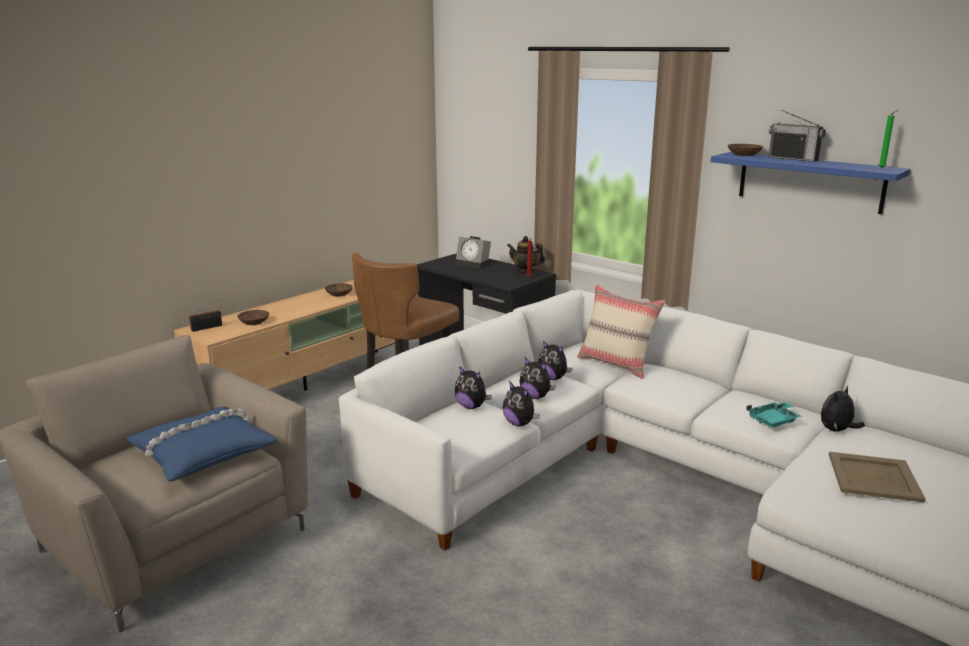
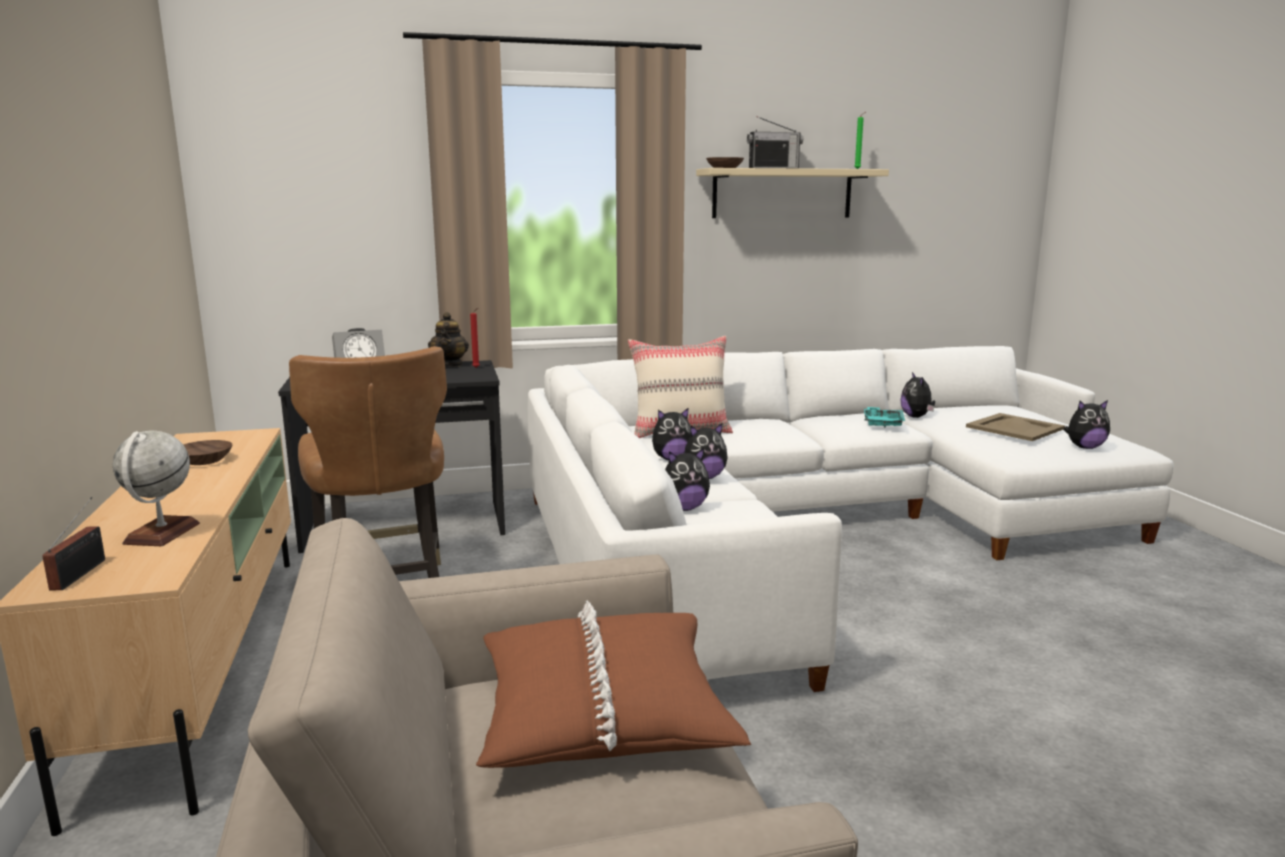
camera: 55 degrees left, 5 degrees down
blue pillow [126,407,276,481] -> brown pillow [476,601,751,768]
brown bowl [237,310,269,325] -> globe [113,431,200,546]
plush toy [503,381,540,426] -> plush toy moved to [1064,400,1110,449]
teapot [507,236,545,274] -> teapot turned 60 degrees counterclockwise [428,312,469,367]
blue shelf [710,152,910,214] -> beige shelf [696,168,889,218]

